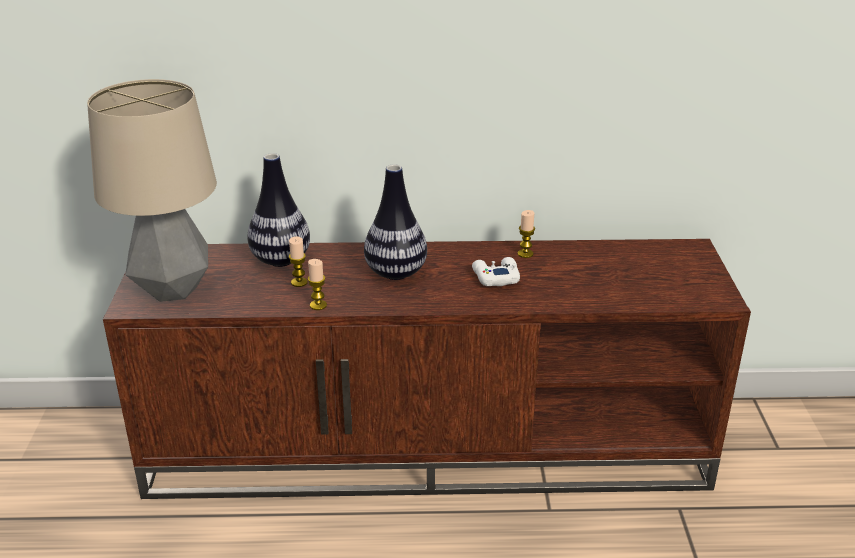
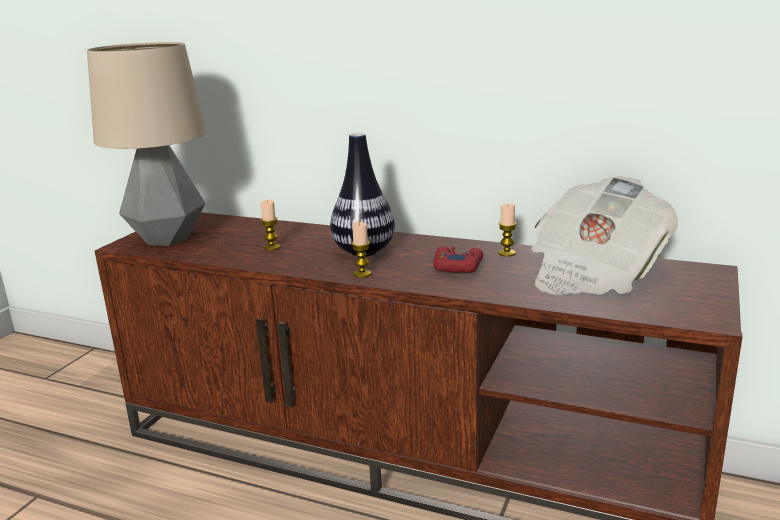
camera: 25 degrees right, 10 degrees down
vase [247,153,310,267] -> none
candle [308,259,327,310] -> candle moved to [351,222,371,278]
white game controller [472,257,520,286] -> red game controller [433,246,483,273]
none -> newspaper [531,176,678,295]

